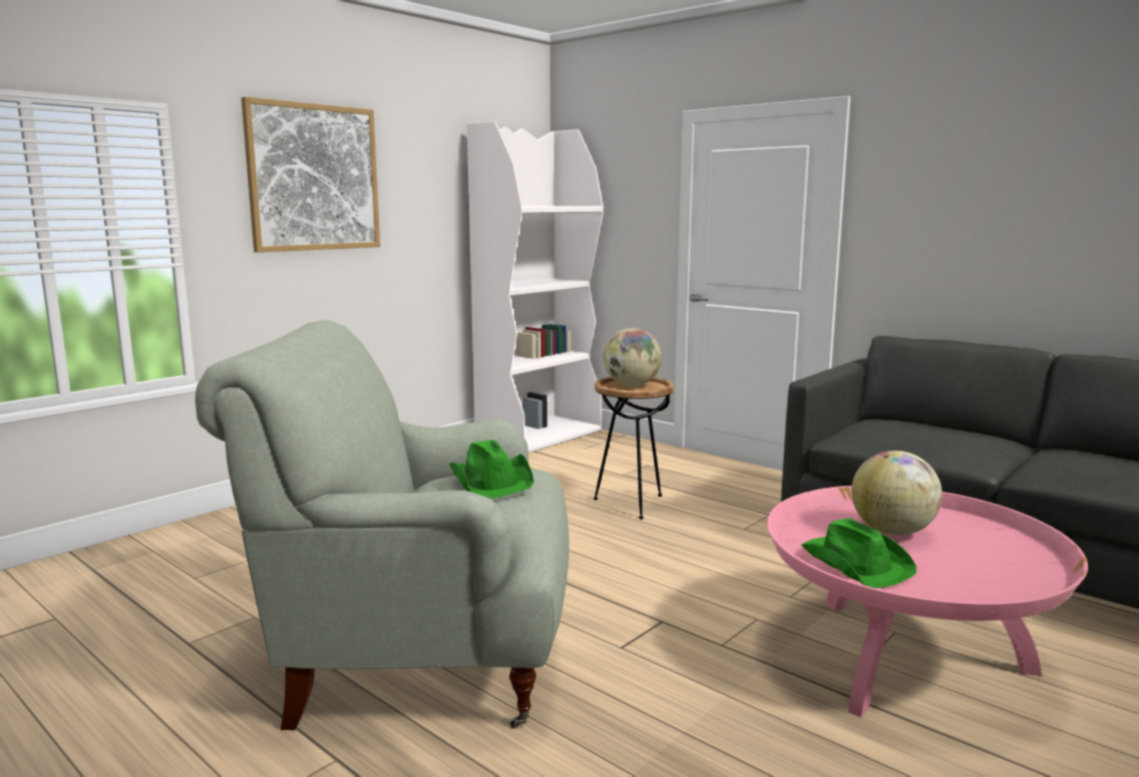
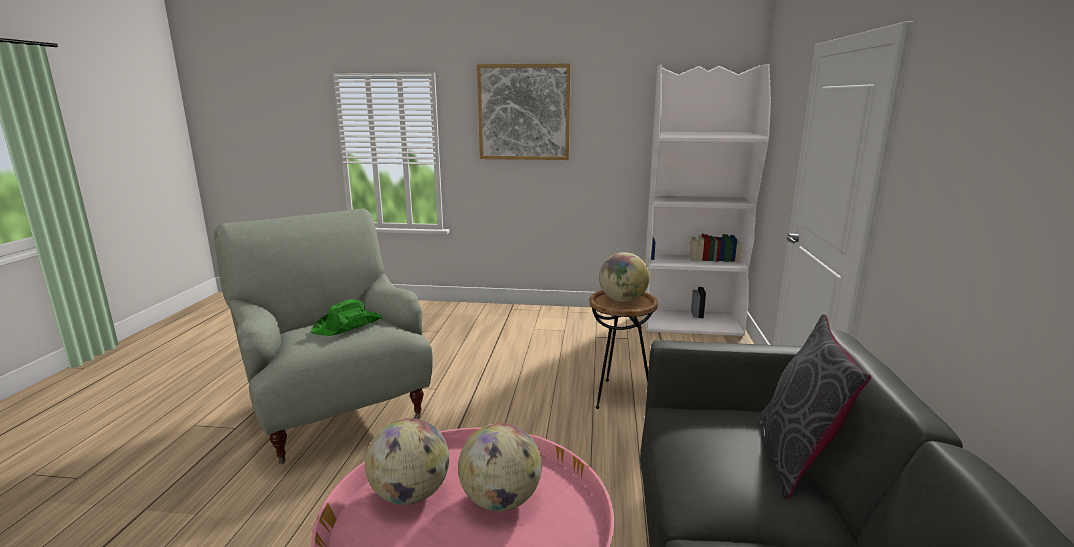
camera: 55 degrees right, 5 degrees up
green hat [801,518,916,588] -> globe [365,418,449,505]
none -> grey pillow [760,314,871,499]

